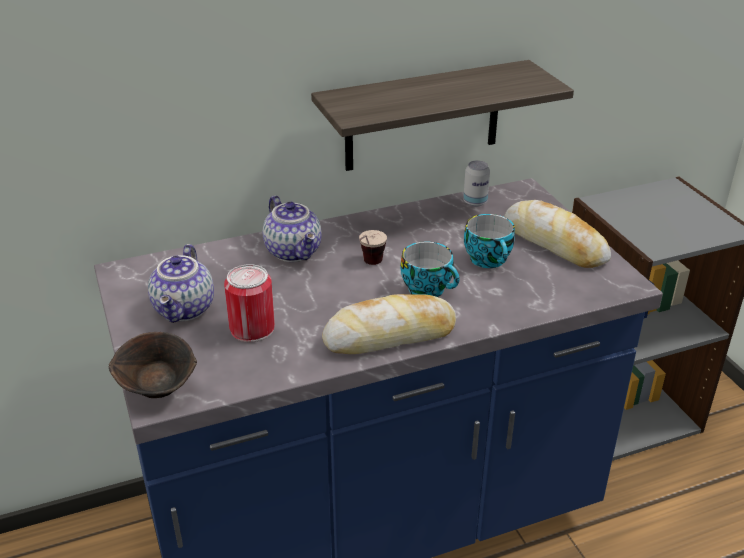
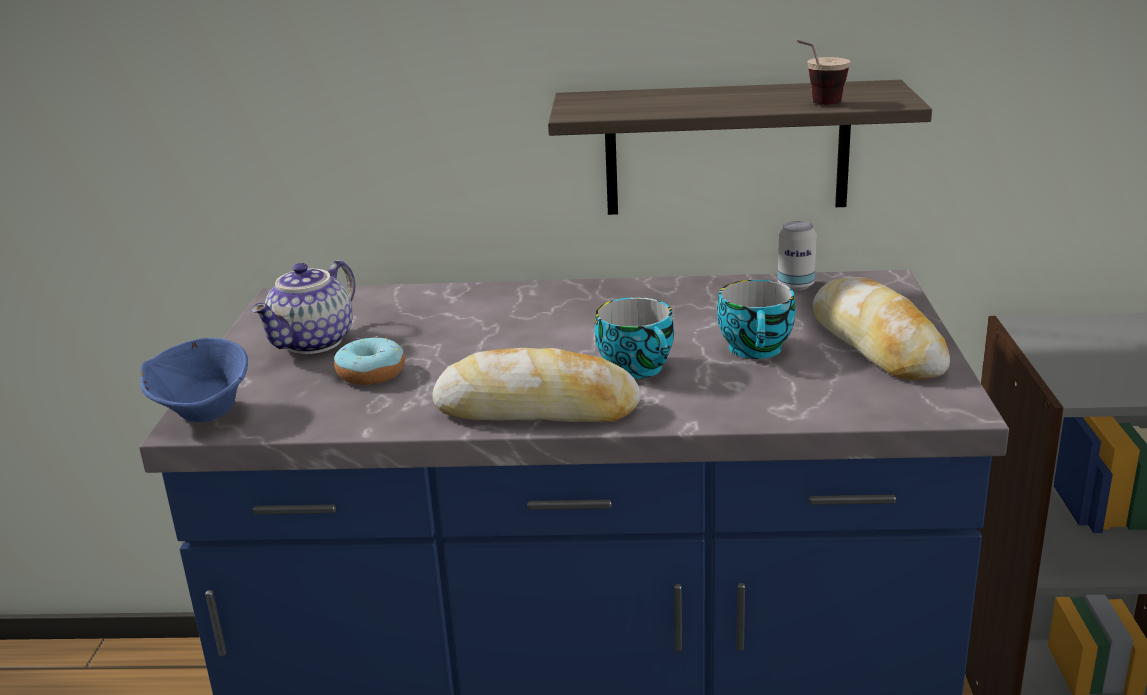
camera: 25 degrees right, 10 degrees down
brown bowl [109,332,197,398] -> blue bowl [140,338,248,422]
can [224,264,275,342] -> donut [334,336,405,385]
teapot [263,195,322,262] -> none
cup [359,230,387,265] -> cup moved to [797,40,851,105]

